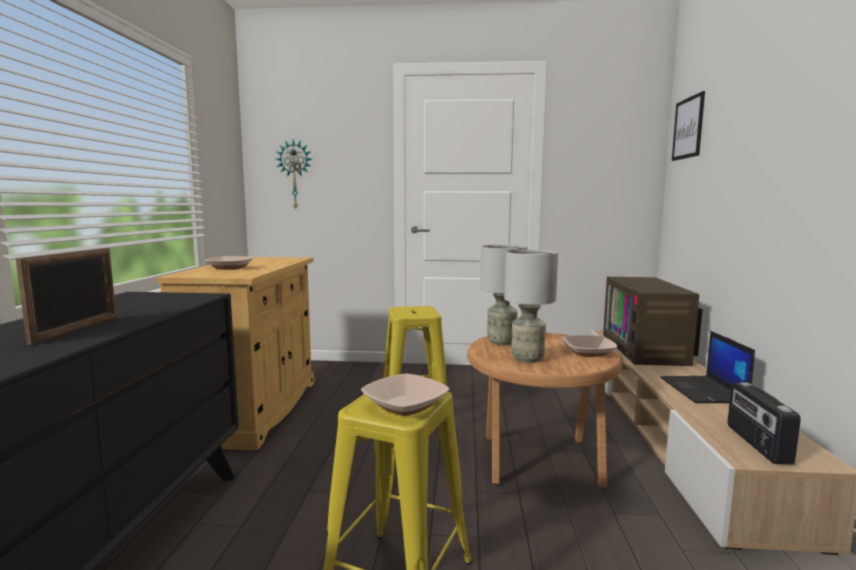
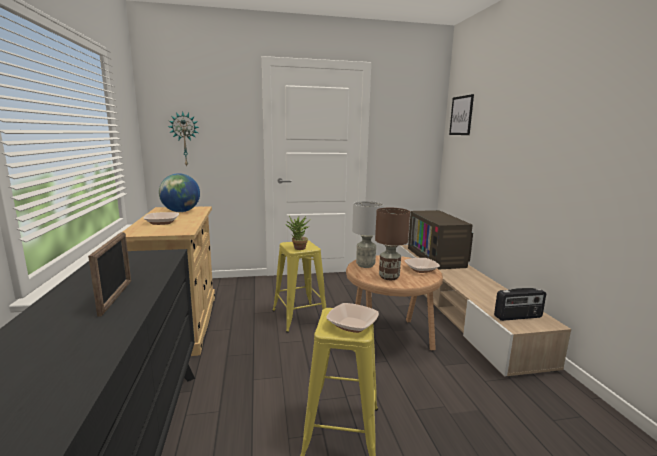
camera: 15 degrees left, 5 degrees up
grey table lamp [504,250,558,363] -> brown table lamp [375,208,410,280]
laptop [660,331,755,403] -> none
radio [728,382,801,465] -> radio turned 90 degrees counterclockwise [494,288,546,321]
none -> globe [159,173,200,212]
none -> potted plant [285,216,311,250]

